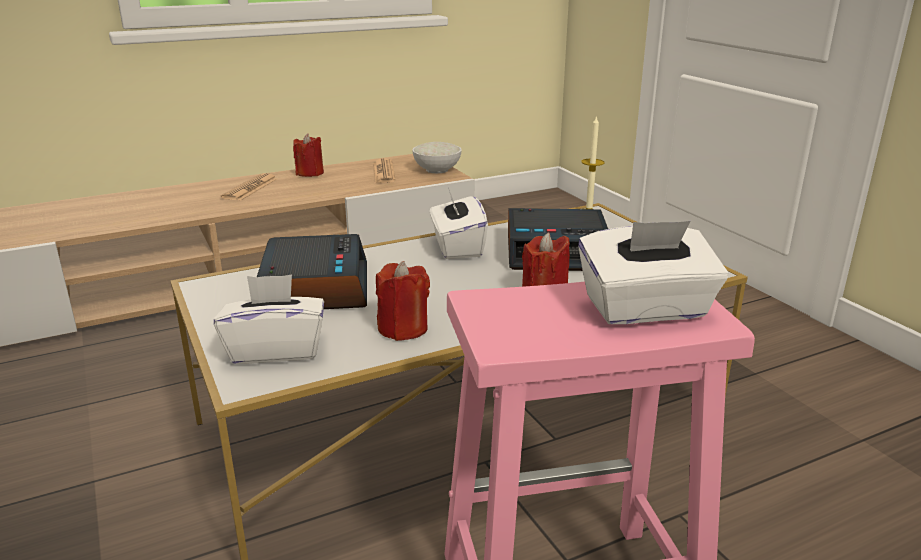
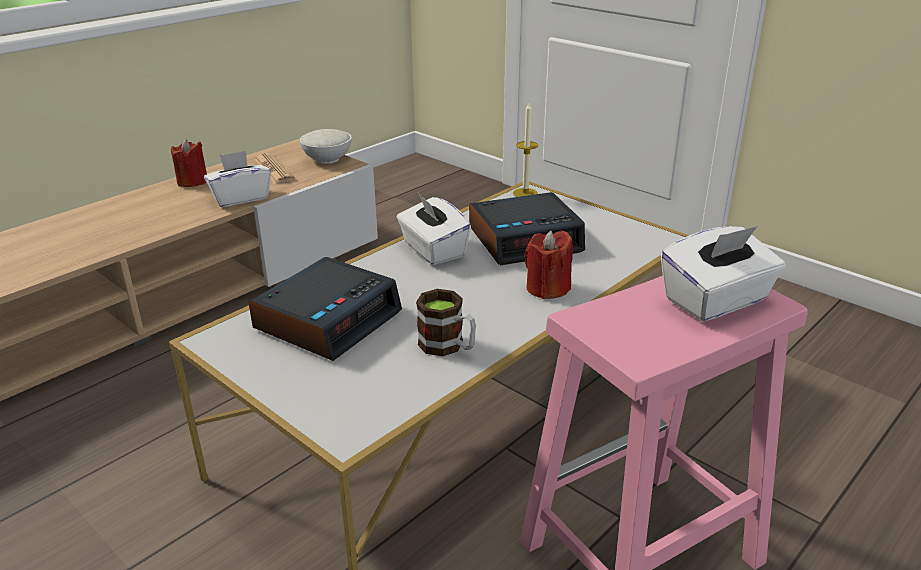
camera: 20 degrees left, 5 degrees up
white tissue box [214,275,324,364] -> white tissue box moved to [204,151,271,207]
newspaper [221,173,277,200] -> none
alarm clock [257,234,367,309] -> alarm clock turned 60 degrees clockwise [249,257,402,361]
red candle [376,261,430,341] -> mug [416,289,476,356]

